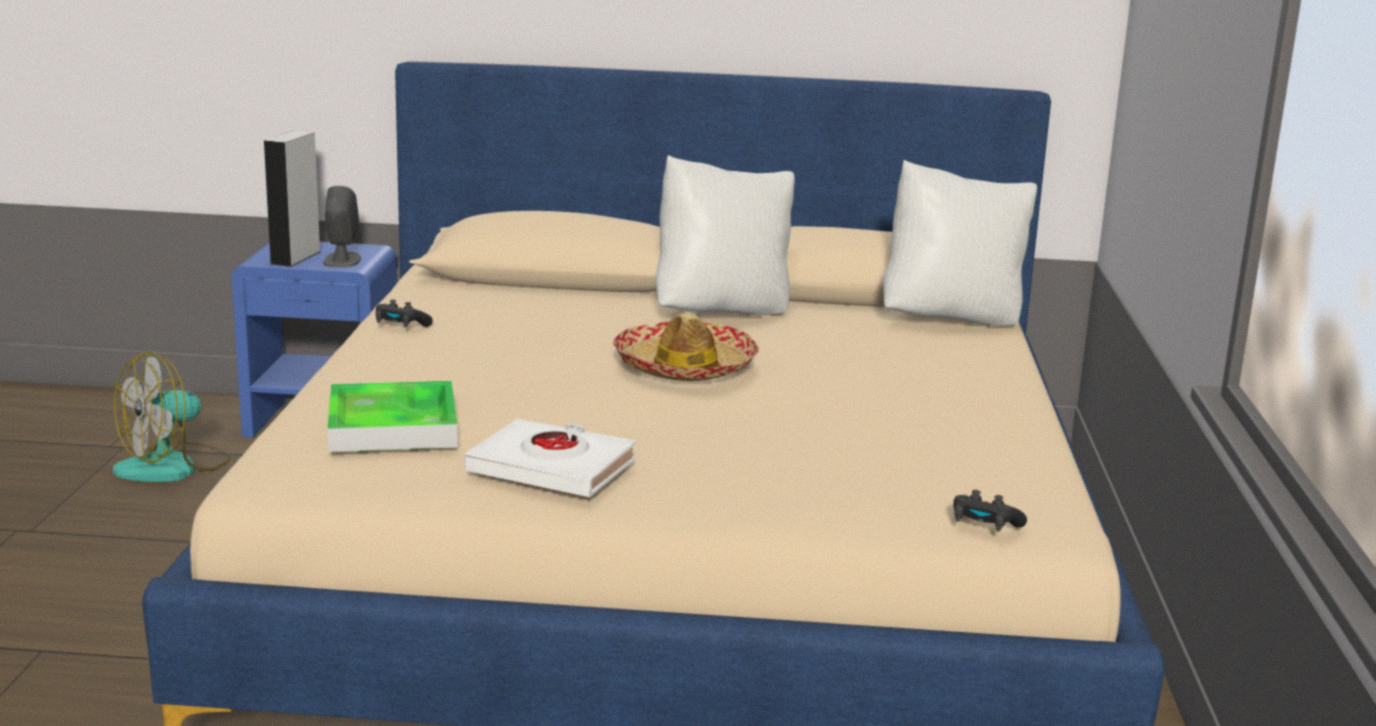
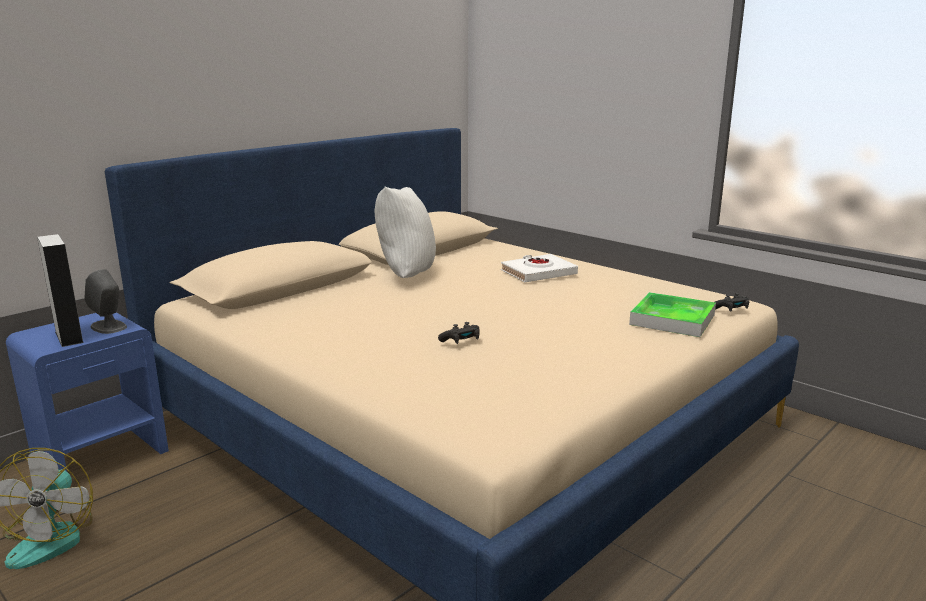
camera: 50 degrees left, 0 degrees up
tray [328,381,458,452] -> tray moved to [629,292,716,337]
black game controller [376,300,433,327] -> black game controller moved to [438,322,480,344]
white book [465,419,636,497] -> white book moved to [501,254,578,282]
hat [613,313,759,381] -> none
white pillow [883,160,1037,326] -> none

